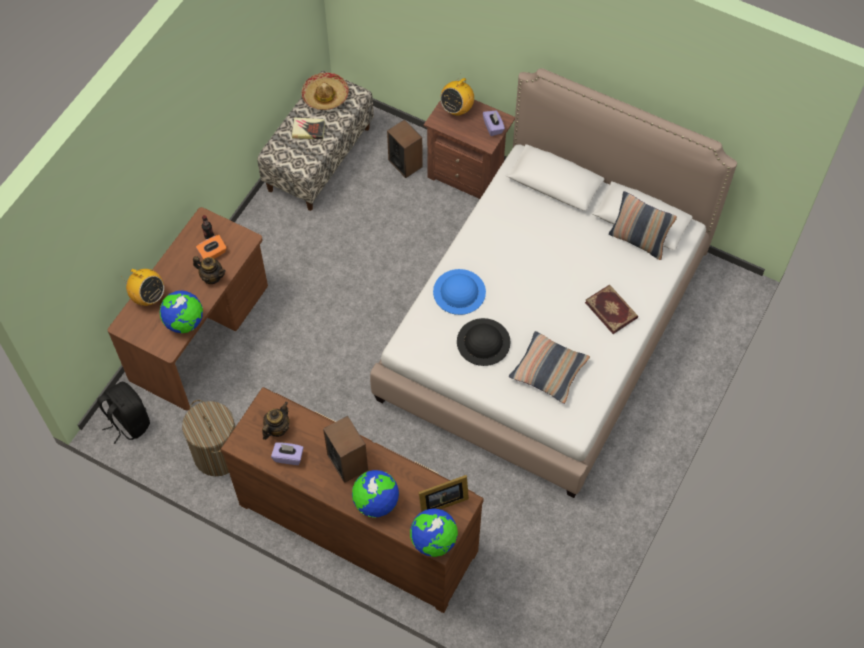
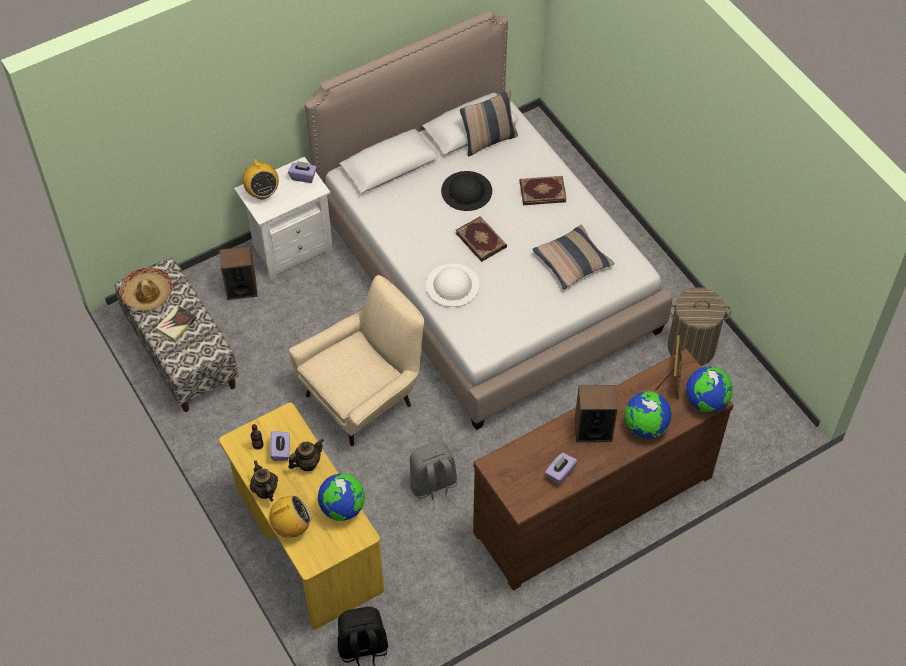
camera: 60 degrees left, 5 degrees down
brown desk [108,207,268,411] -> yellow desk [219,403,384,630]
laundry basket [182,400,235,477] -> laundry basket moved to [668,287,731,366]
orange tissue box [196,235,227,259] -> purple tissue box [270,431,290,461]
teapot [262,402,289,440] -> teapot moved to [250,460,278,501]
brown nightstand [424,100,515,199] -> white nightstand [234,156,333,280]
blue hat [433,269,486,315] -> white hat [426,263,479,307]
black hat [457,318,511,366] -> black hat moved to [441,171,492,211]
none -> beige armchair [289,275,424,446]
none -> grey backpack [410,441,457,510]
none -> book [456,216,507,262]

